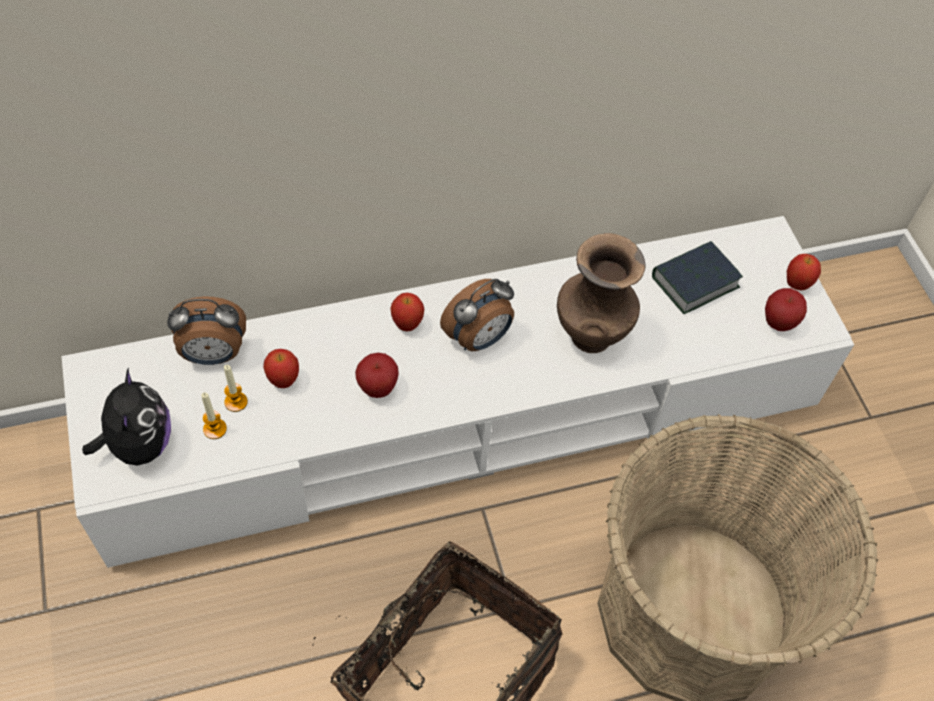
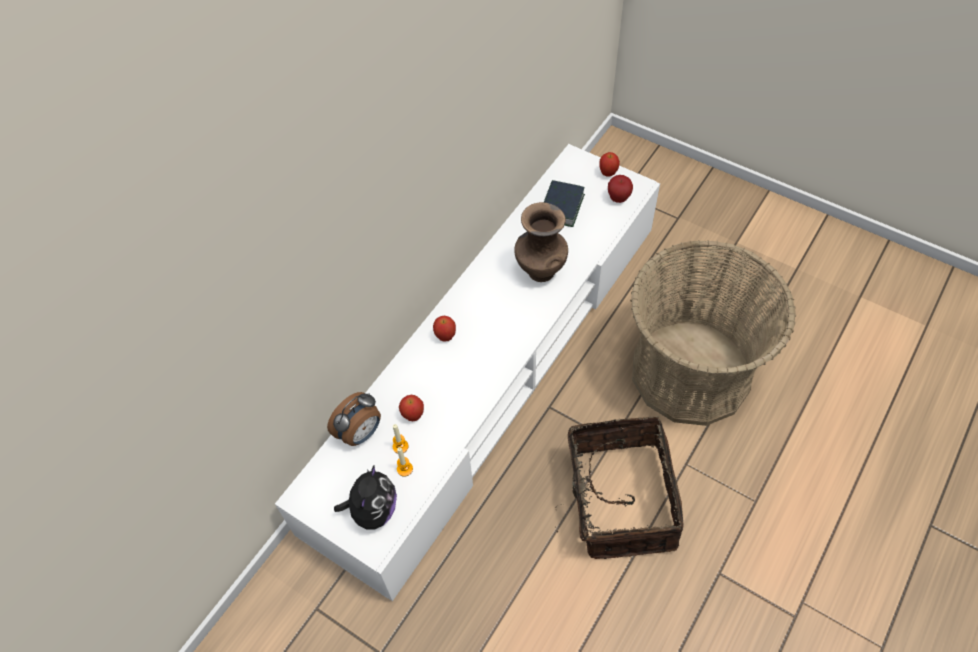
camera: 35 degrees left, 0 degrees up
plush toy [82,367,171,466] -> plush toy turned 60 degrees clockwise [334,464,397,530]
apple [355,353,399,398] -> none
alarm clock [440,279,514,351] -> none

